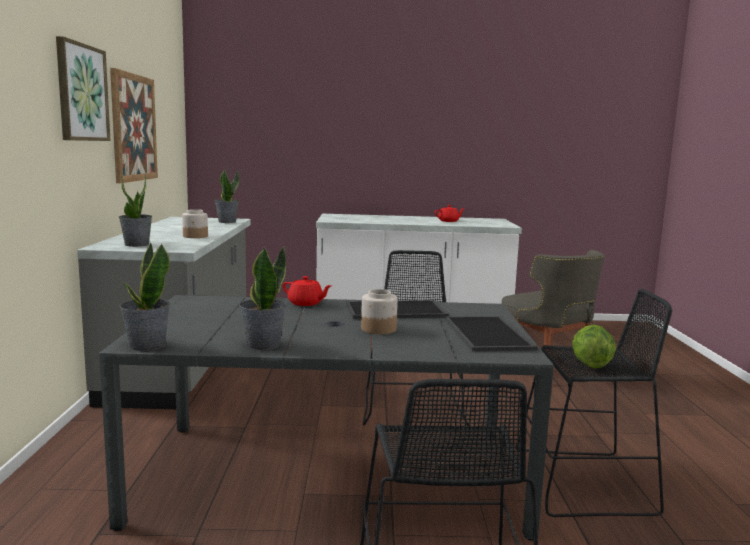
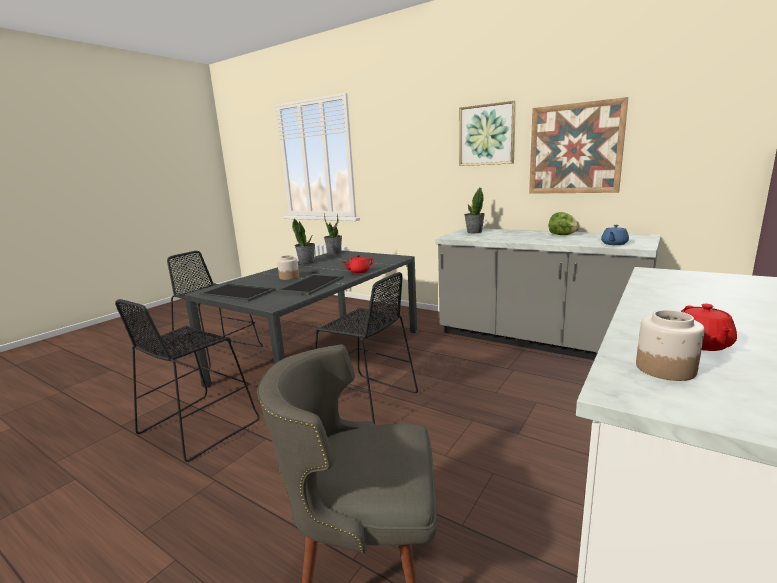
camera: 125 degrees right, 5 degrees up
jar [182,209,208,238] -> jar moved to [636,310,705,381]
potted plant [215,169,239,223] -> blue teapot [601,225,629,245]
lettuce [572,325,616,369] -> lettuce moved to [549,212,580,235]

